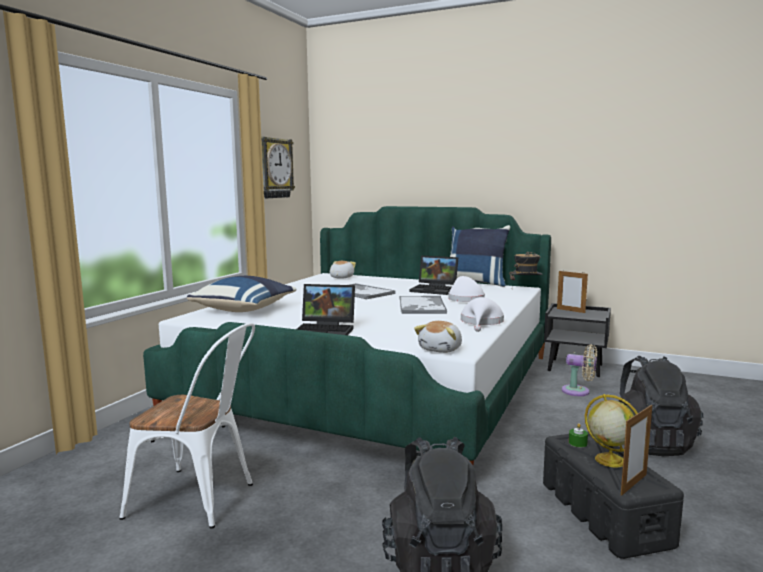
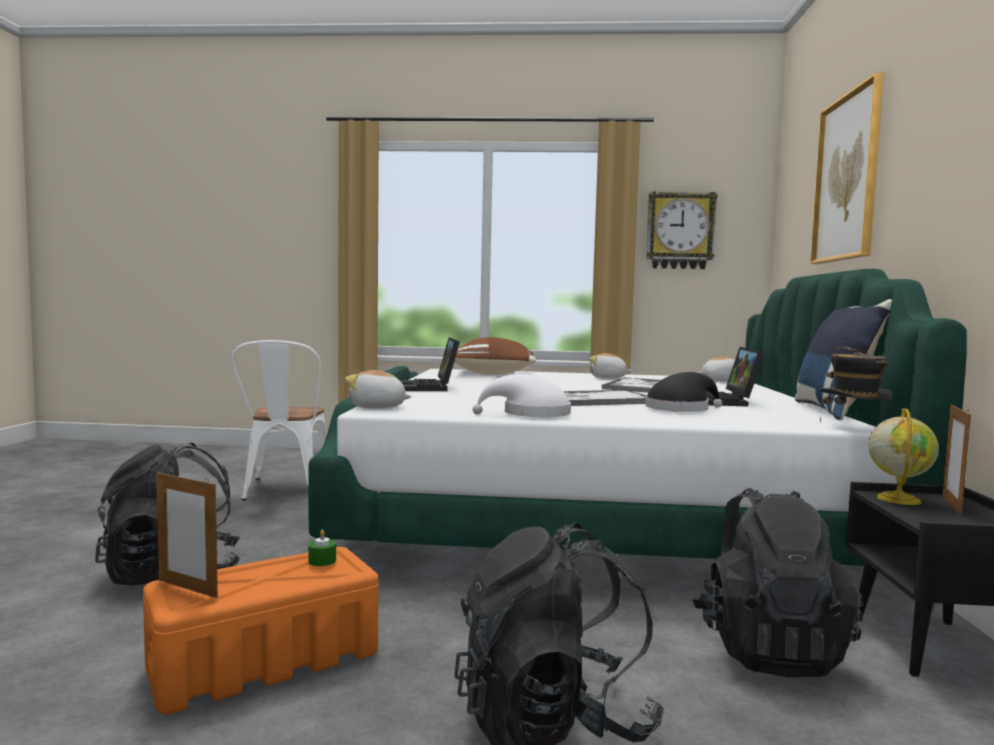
camera: 70 degrees right, 5 degrees down
blue pillow [187,276,297,312] -> brown pillow [454,337,536,375]
white hat [448,276,485,302] -> black hat [645,372,722,412]
black storage box [543,432,684,559] -> orange storage box [143,547,379,714]
beige fan [561,344,597,396] -> black backpack [692,488,863,677]
globe [585,394,638,467] -> globe moved to [868,408,939,505]
none -> plush toy [590,353,632,378]
none -> picture [810,73,884,264]

